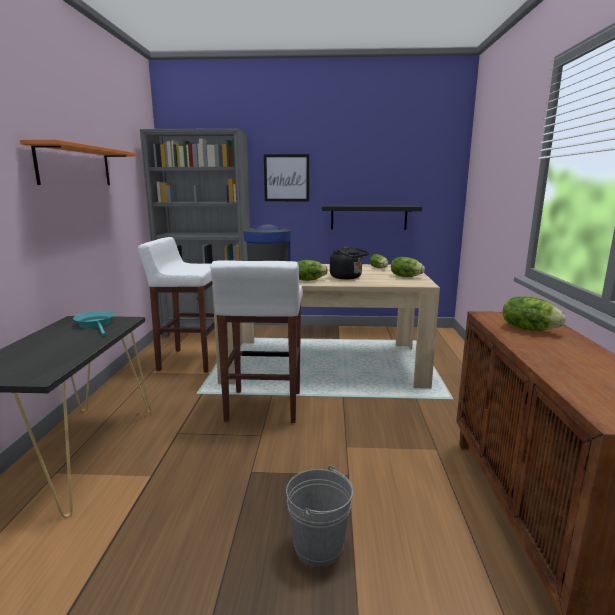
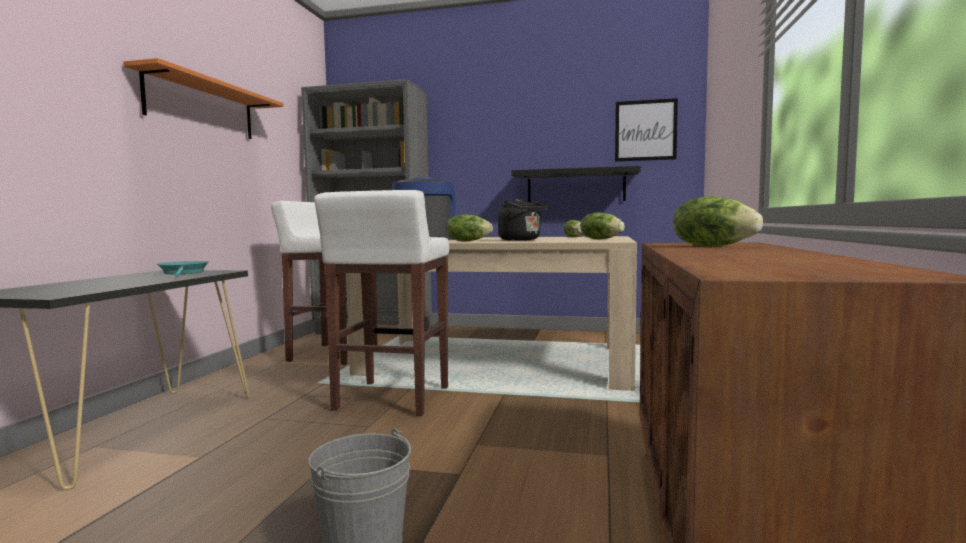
camera: 10 degrees right, 10 degrees down
picture [264,154,309,201] -> picture moved to [615,98,678,162]

